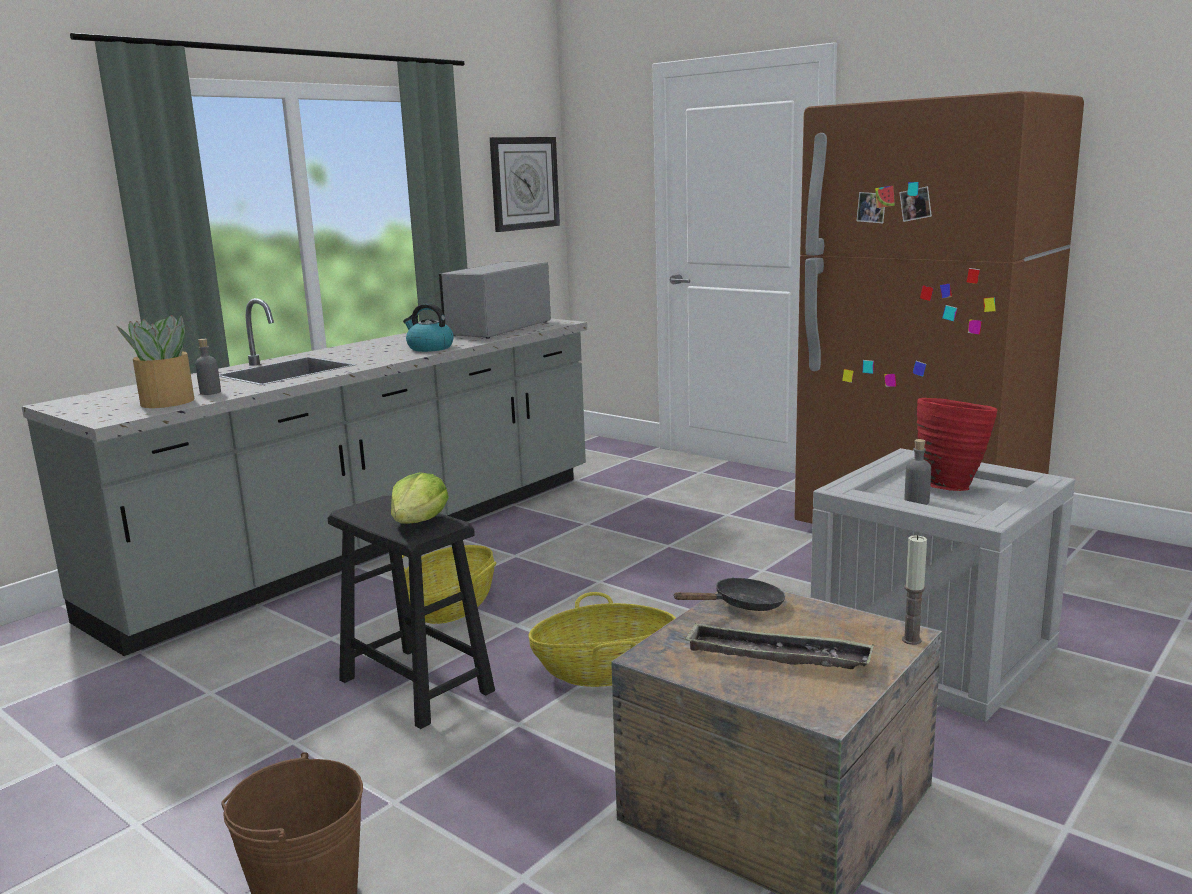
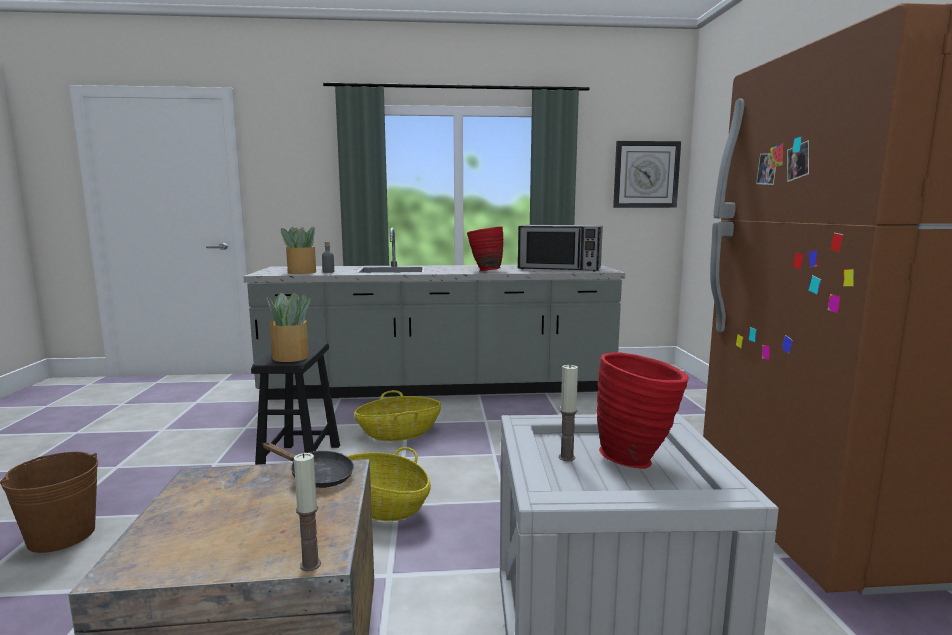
camera: 45 degrees right, 5 degrees down
lettuce [391,472,449,523] -> potted plant [266,292,311,362]
kettle [403,303,454,352] -> red vase [467,226,503,271]
microwave [439,262,551,339] -> microwave turned 150 degrees counterclockwise [518,225,603,271]
tray [684,623,874,669] -> none
grey bottle [905,439,931,505] -> candle [559,365,578,462]

